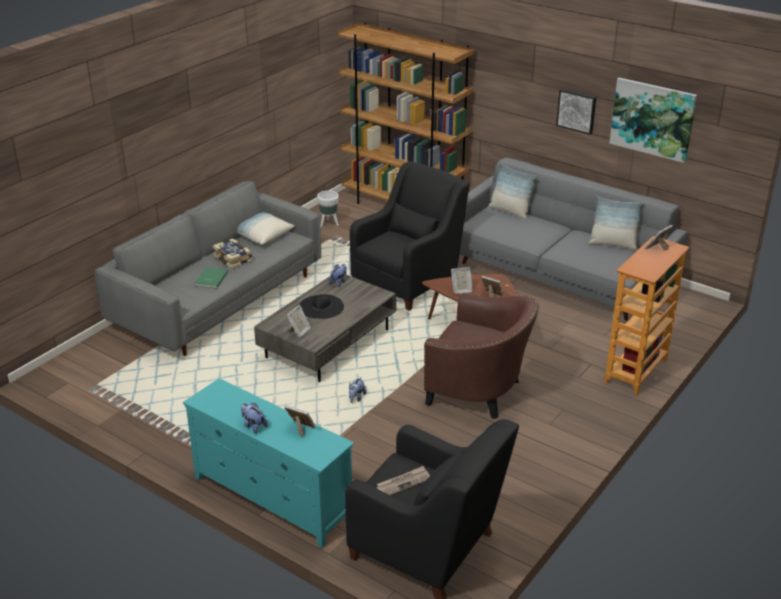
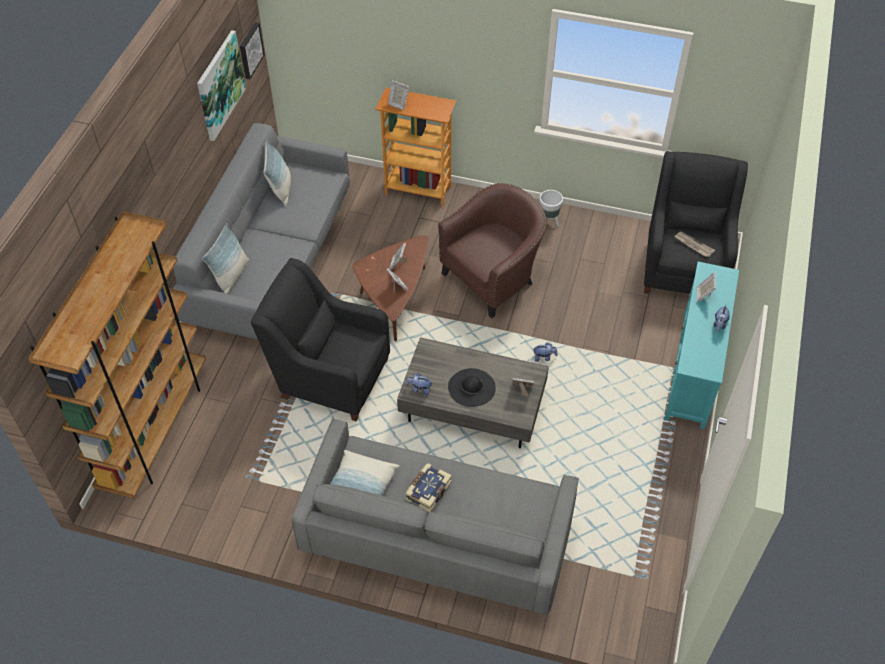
camera: 110 degrees left, 20 degrees up
green book [195,267,228,289] -> none
white planter [317,191,339,227] -> white planter moved to [540,190,563,227]
brown armchair [424,293,539,419] -> brown armchair turned 45 degrees clockwise [438,183,547,318]
picture [556,89,596,135] -> picture moved to [240,22,265,79]

